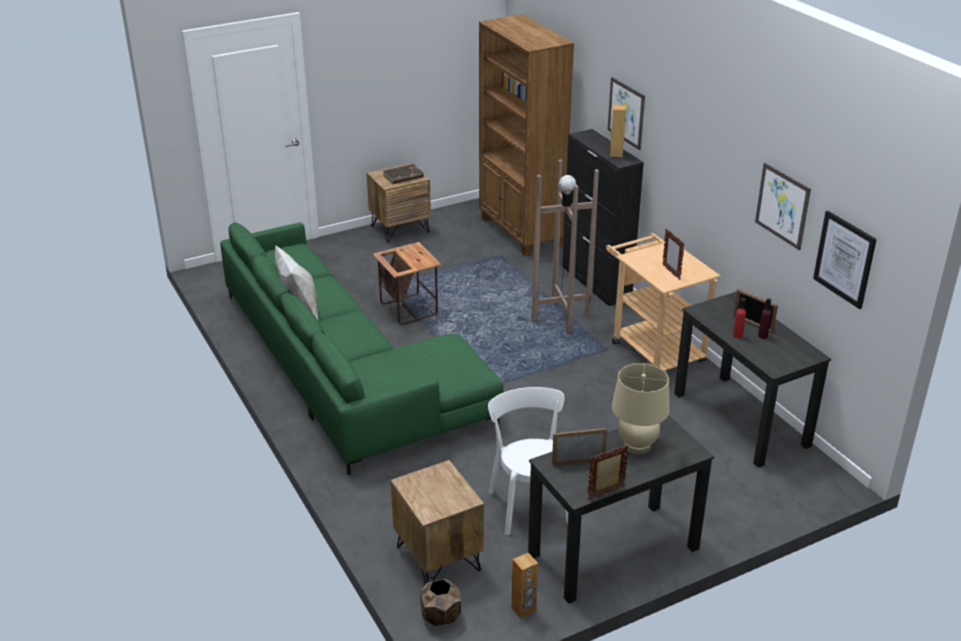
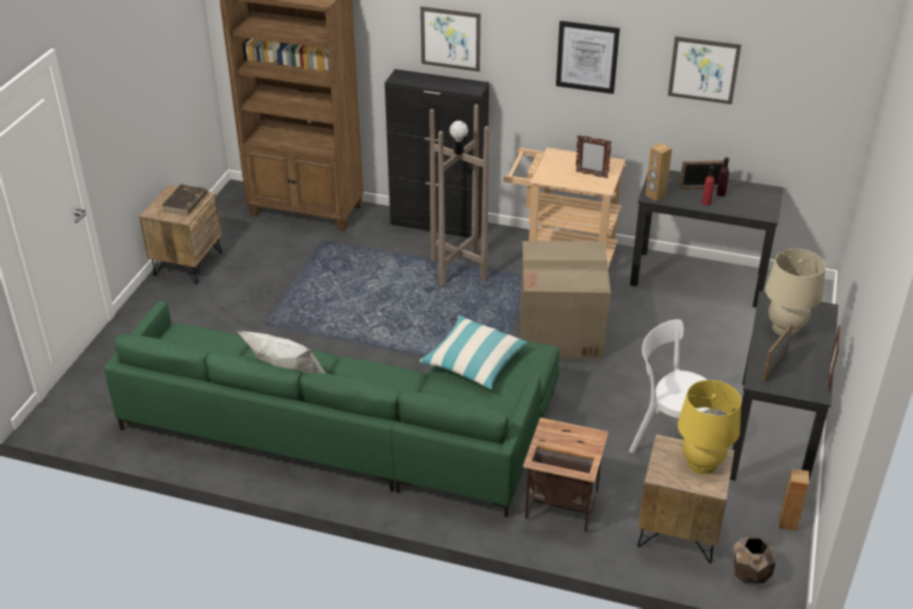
camera: 45 degrees left, 5 degrees up
side table [373,242,441,325] -> side table moved to [523,418,609,532]
brown speaker [610,104,626,158] -> brown speaker moved to [645,143,672,201]
picture [813,211,877,309] -> picture moved to [556,21,620,94]
none -> pillow [420,315,528,390]
none -> cardboard box [520,241,611,359]
none -> yellow table lamp [678,380,741,474]

